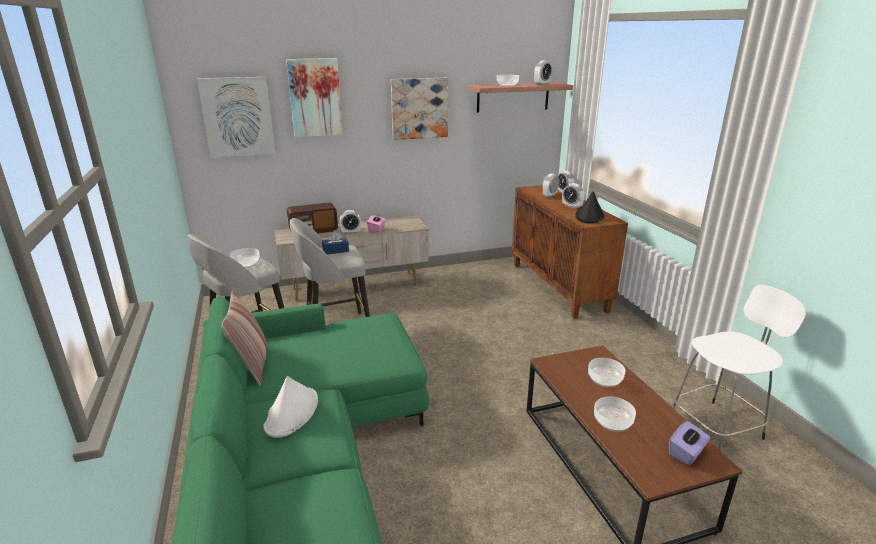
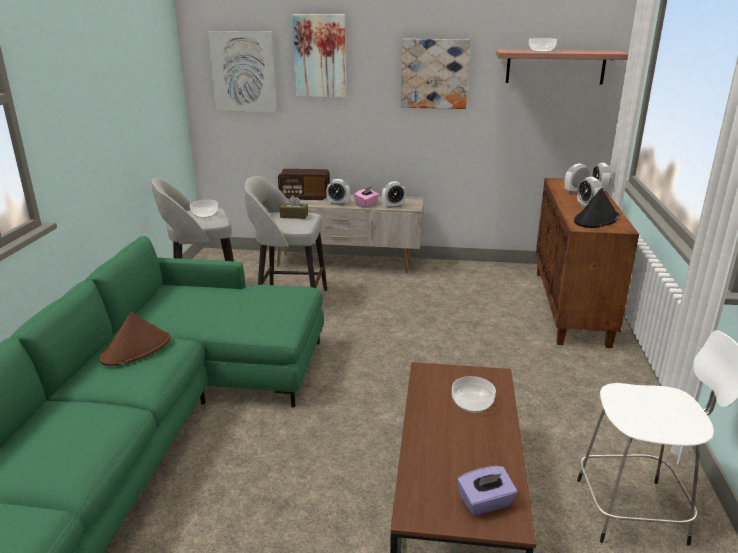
camera: 25 degrees right, 0 degrees up
pillow [221,290,268,386] -> none
white hat [263,376,318,438] -> brown hat [100,312,171,366]
blue tissue box [322,232,349,254] -> brown tissue box [280,195,308,219]
alarm clock [534,61,552,85] -> alarm clock moved to [382,181,406,208]
bowl [594,397,636,432] -> none

